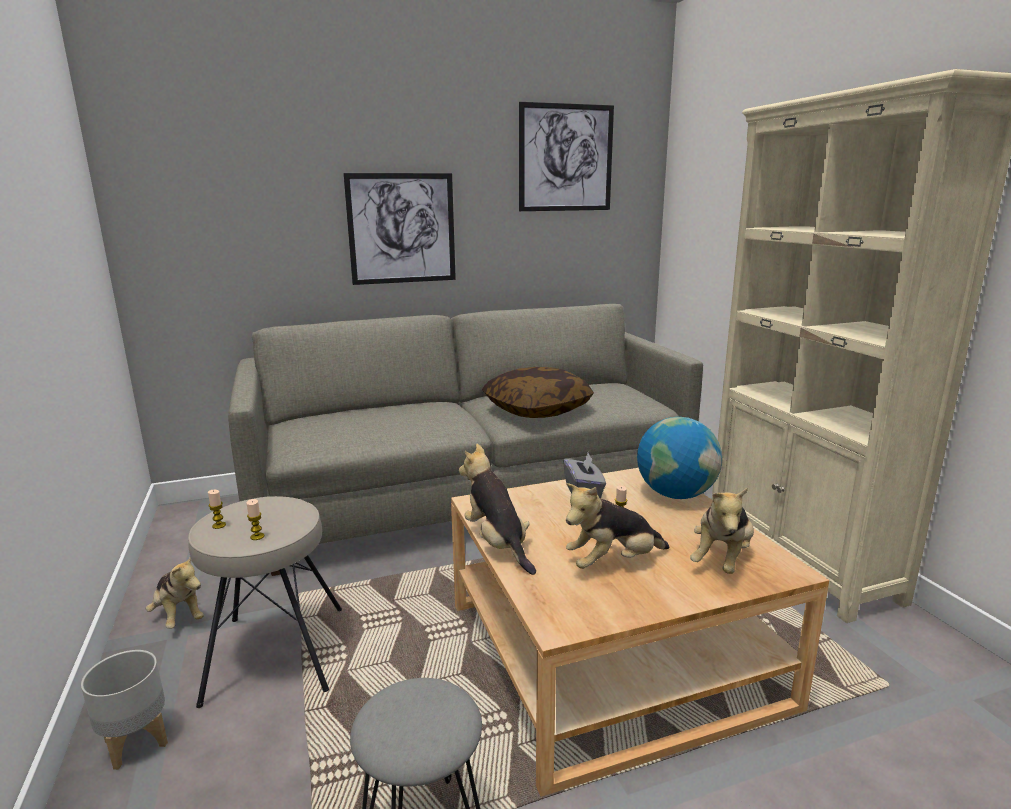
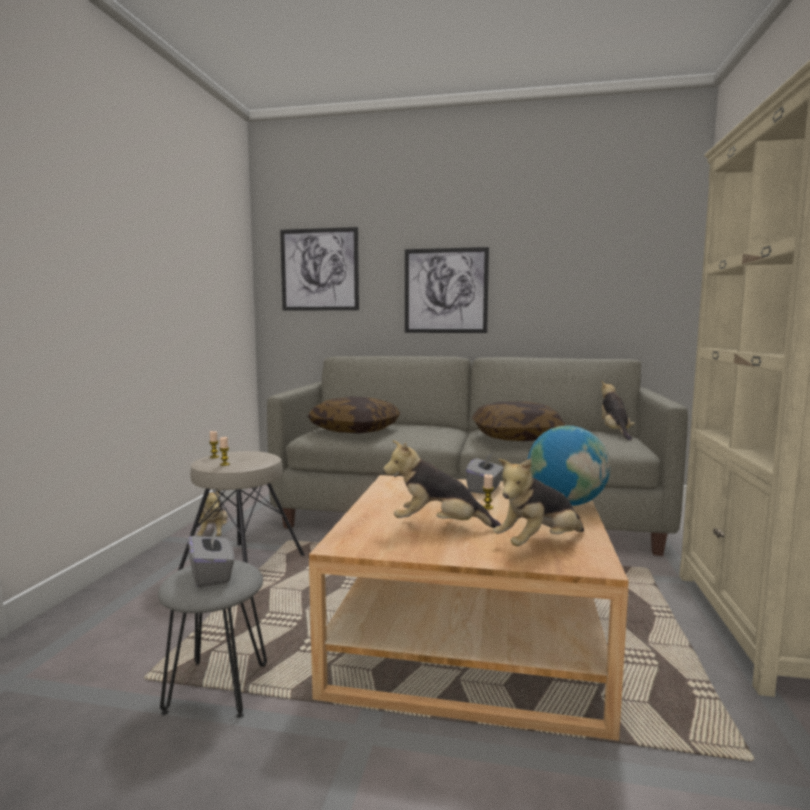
camera: 30 degrees right, 10 degrees down
grey planter [81,650,168,770] -> none
plush toy [459,444,536,575] -> plush toy moved to [601,380,635,441]
picture [519,102,614,211] -> picture moved to [280,227,359,311]
none -> grey tissue box [188,524,234,588]
none -> pillow [308,396,401,434]

